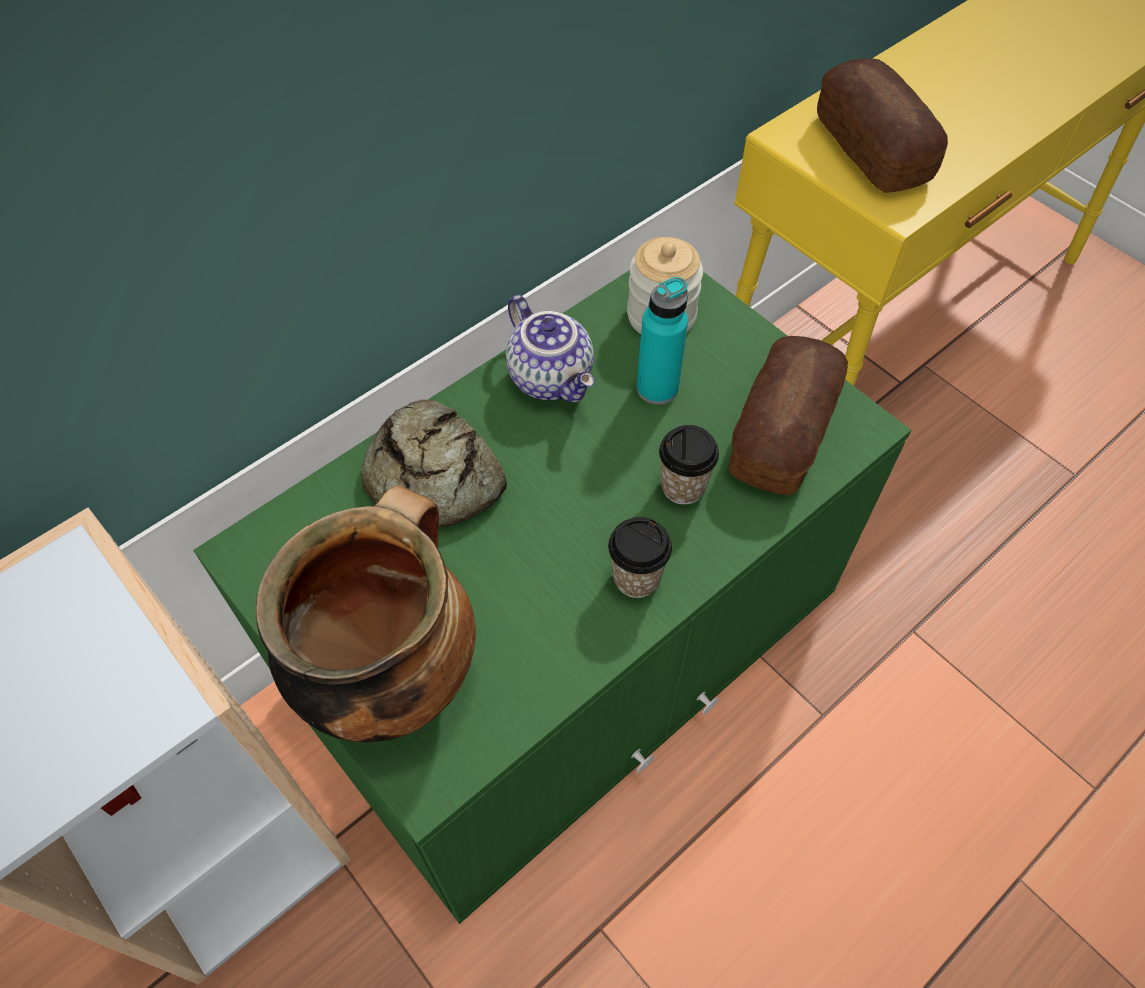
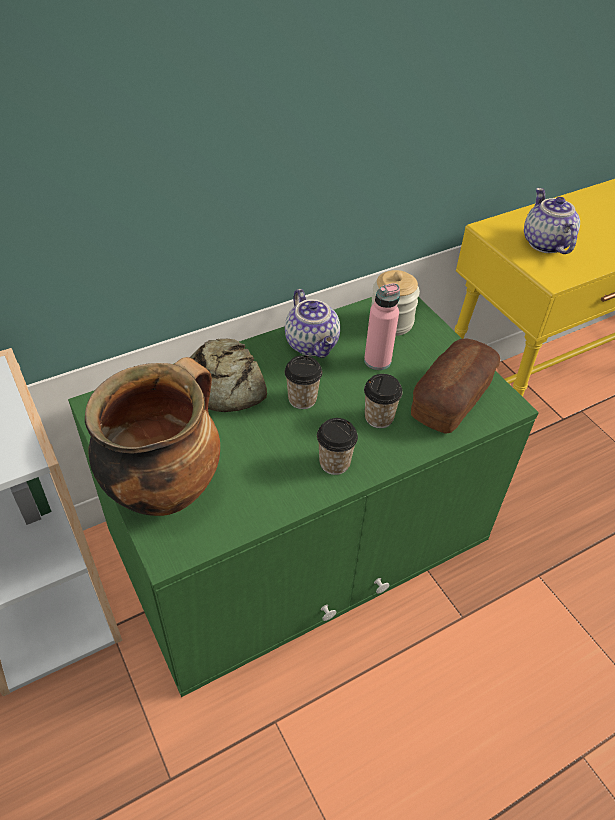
camera: 10 degrees right, 10 degrees down
turquoise bottle [636,277,688,405] -> pink bottle [364,283,400,370]
bread [817,58,948,193] -> teapot [524,188,580,254]
none -> cup [285,355,322,409]

